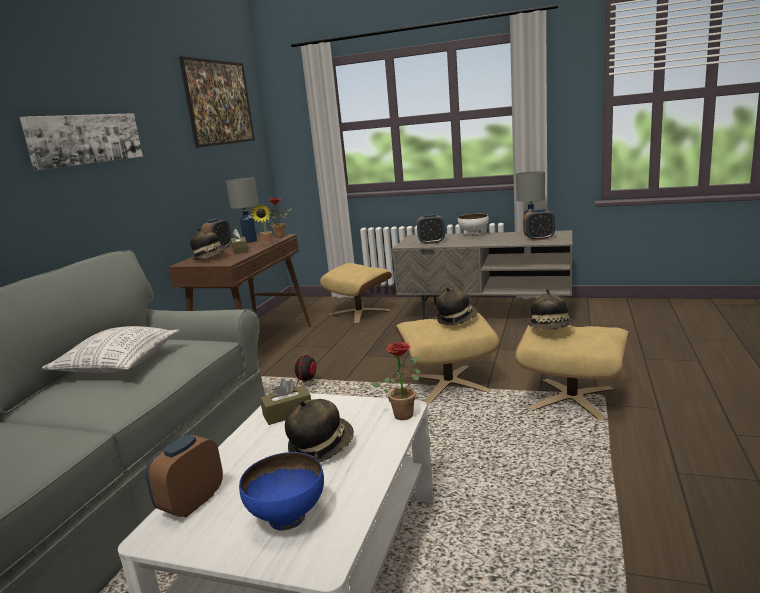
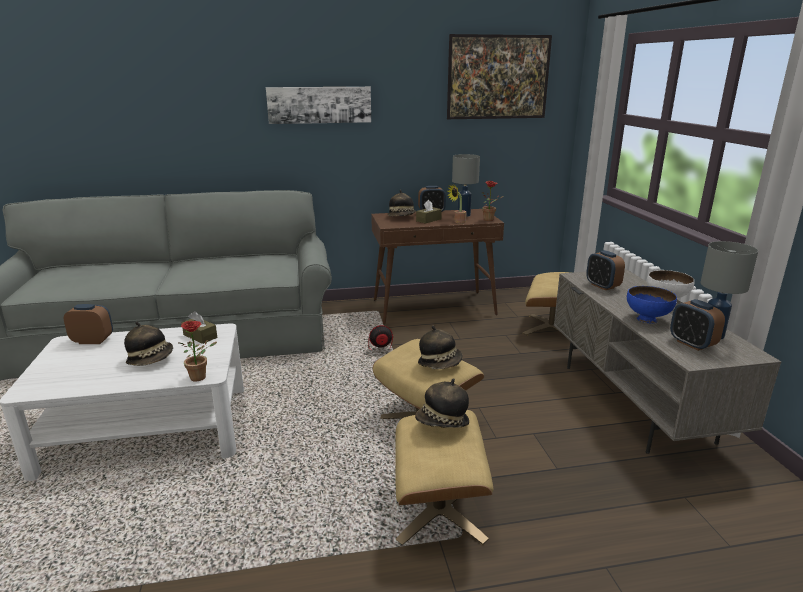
camera: 60 degrees right, 5 degrees up
pillow [42,326,180,373] -> none
blue bowl [239,452,324,531] -> blue bowl moved to [627,286,677,323]

